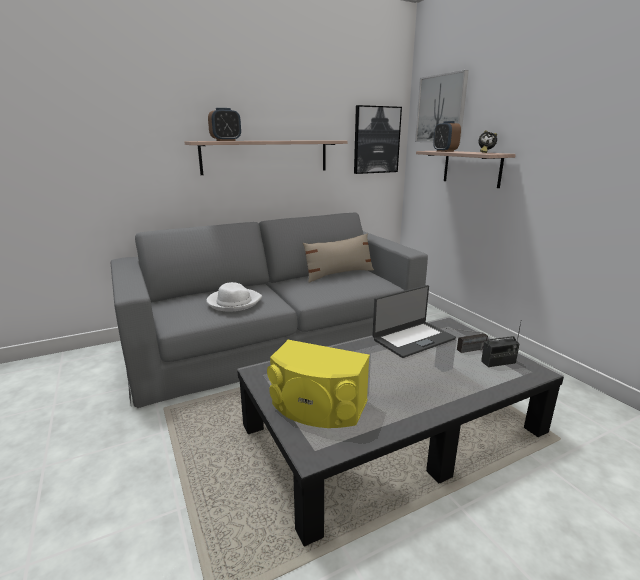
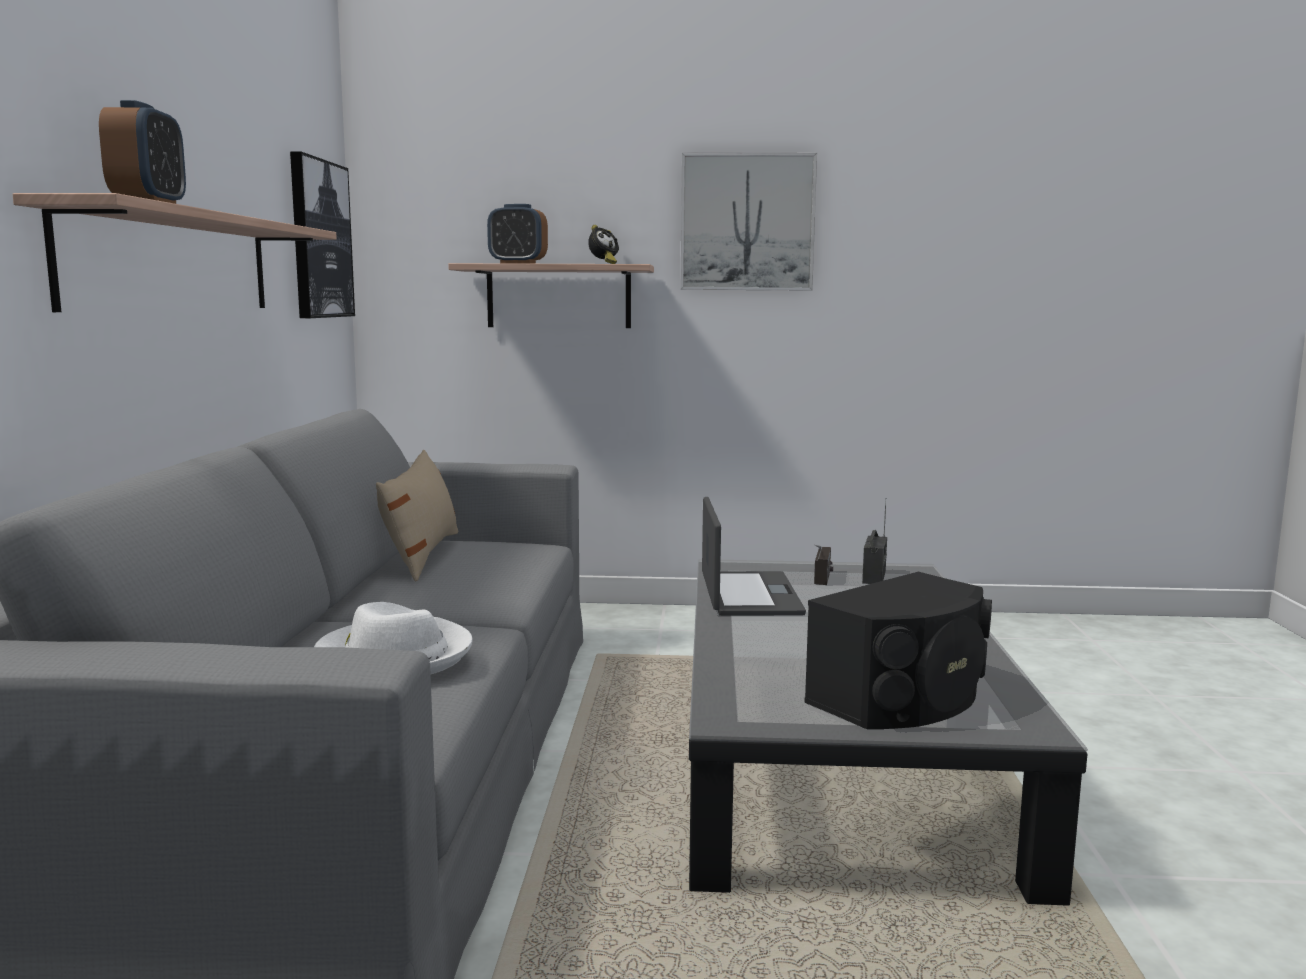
camera: 60 degrees left, 10 degrees down
yellow speaker [267,340,370,428] -> black speaker [804,572,992,729]
picture [415,70,469,143] -> picture moved to [680,153,817,291]

